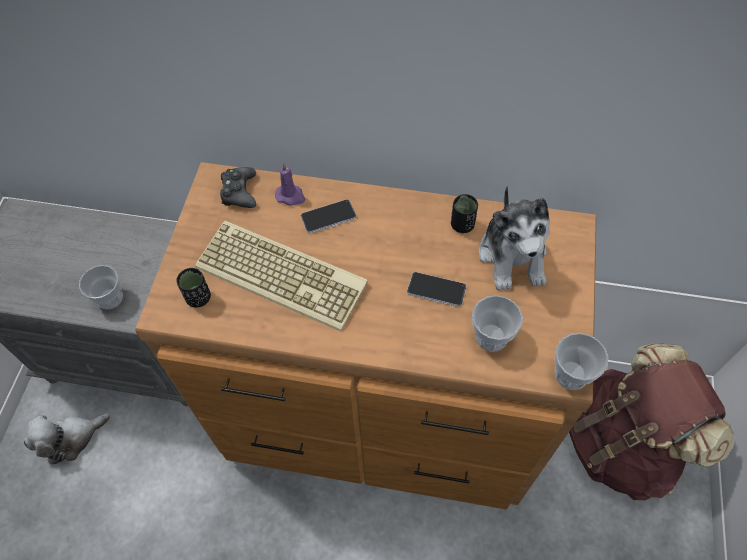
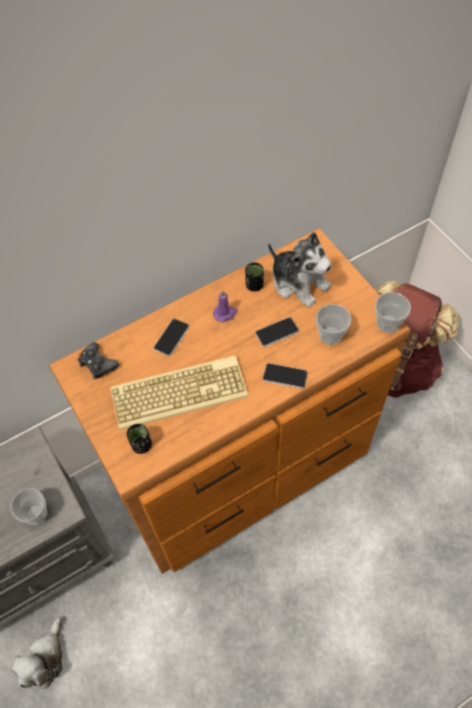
camera: 40 degrees left, 0 degrees up
purple candle [275,163,305,206] -> purple candle moved to [213,290,237,322]
none -> phone [263,363,308,389]

